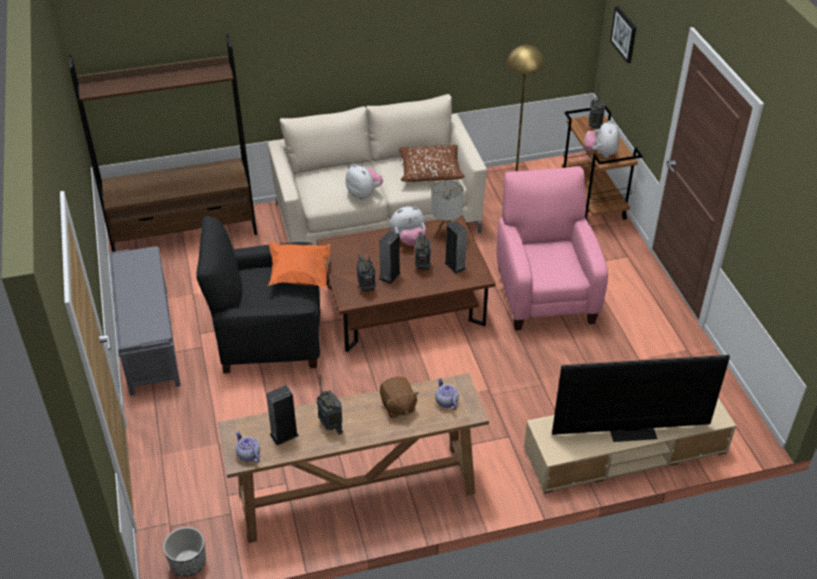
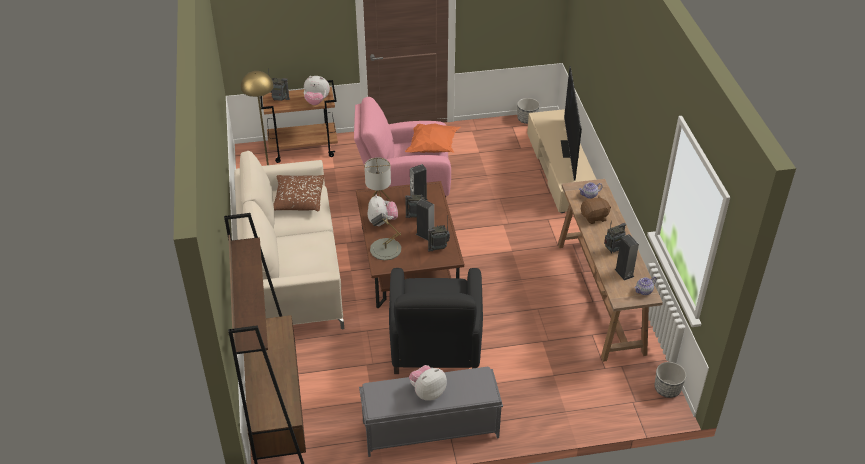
camera: 85 degrees left, 0 degrees up
orange pillow [268,242,330,289] -> orange pillow moved to [405,123,461,153]
plush toy [346,164,383,200] -> plush toy moved to [409,365,447,401]
picture [610,6,636,63] -> none
none -> grey table lamp [370,213,401,260]
none -> planter [517,98,540,124]

